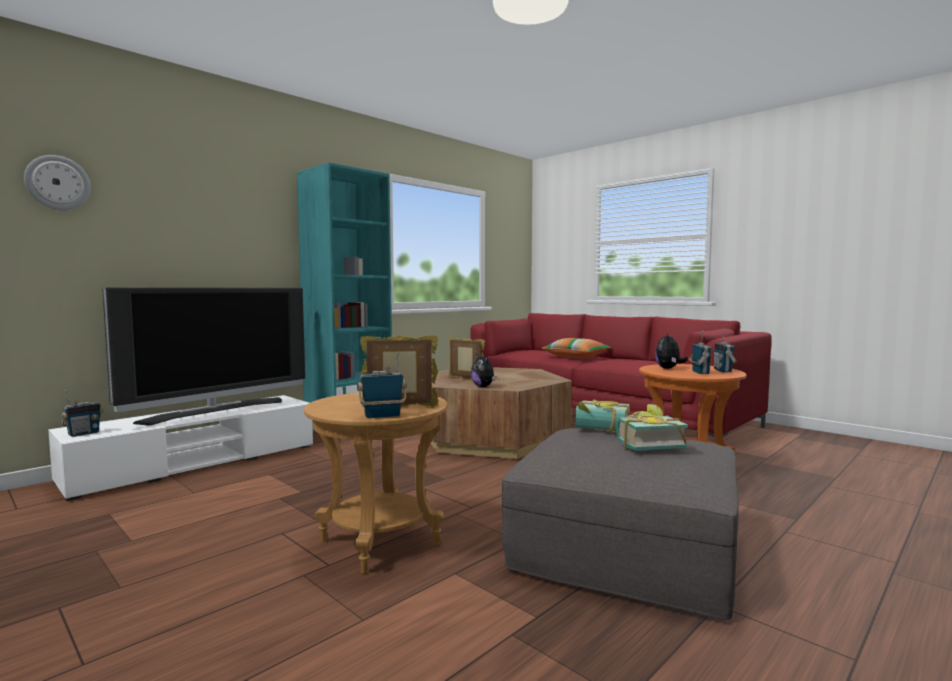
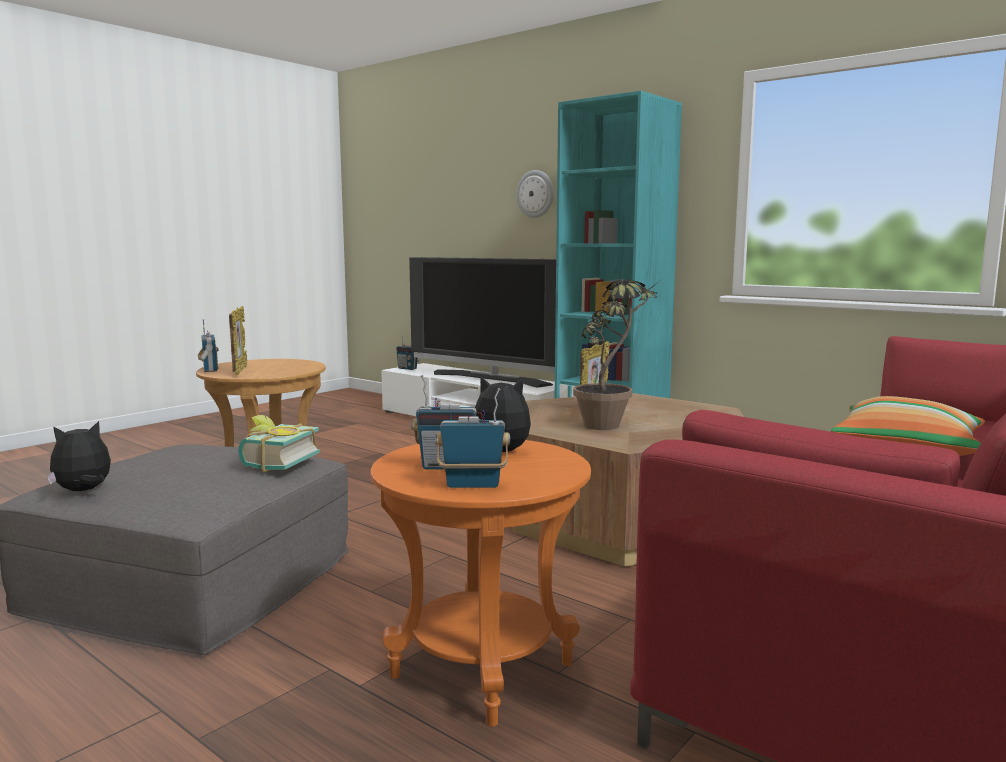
camera: 85 degrees right, 5 degrees up
wall clock [24,155,91,210] -> wall clock moved to [516,170,554,218]
plush toy [471,354,497,387] -> plush toy moved to [47,421,111,491]
book [616,404,688,450] -> none
none -> potted plant [573,280,660,430]

